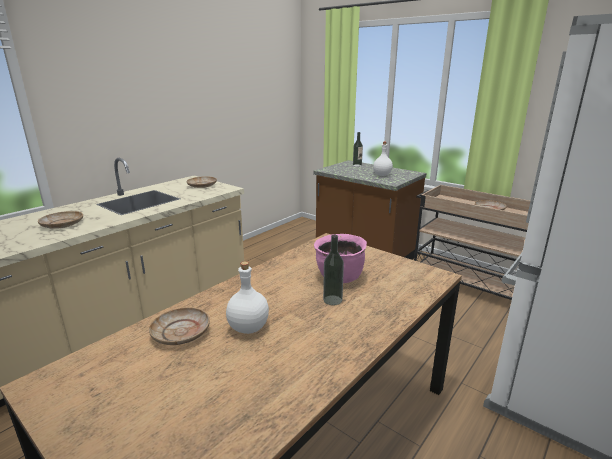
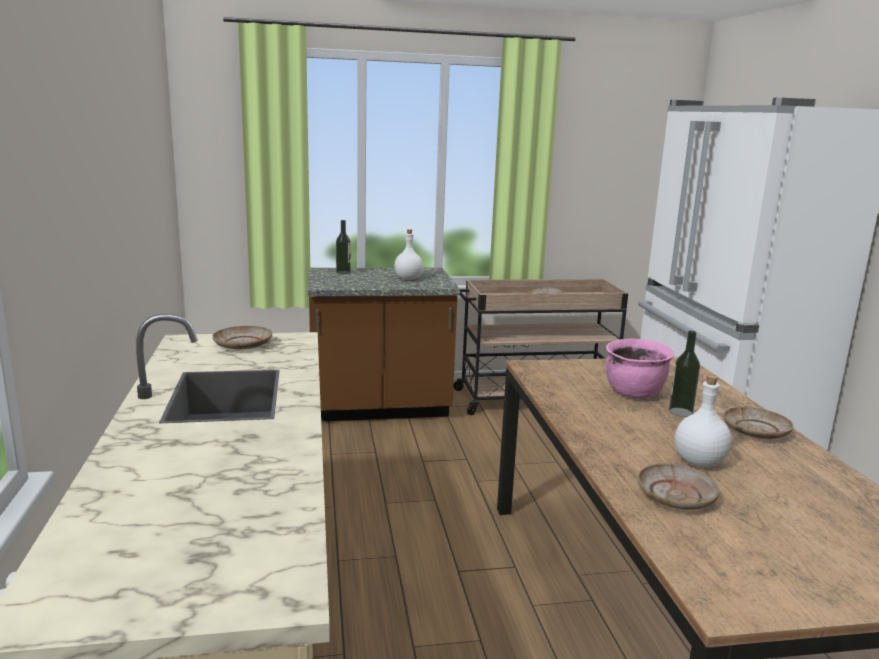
camera: 50 degrees left, 5 degrees down
beige plate [38,211,83,229] -> beige plate moved to [723,407,793,439]

